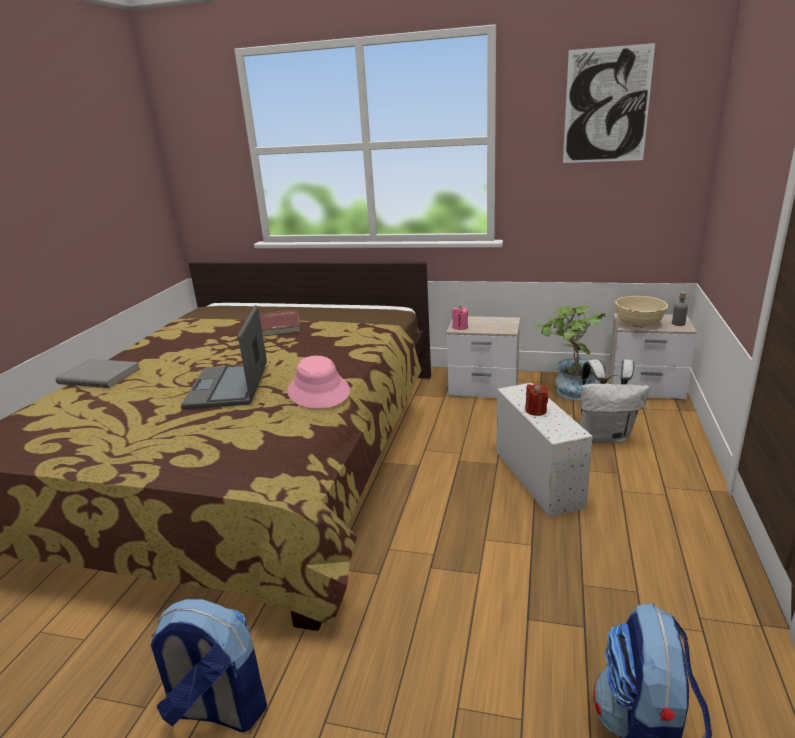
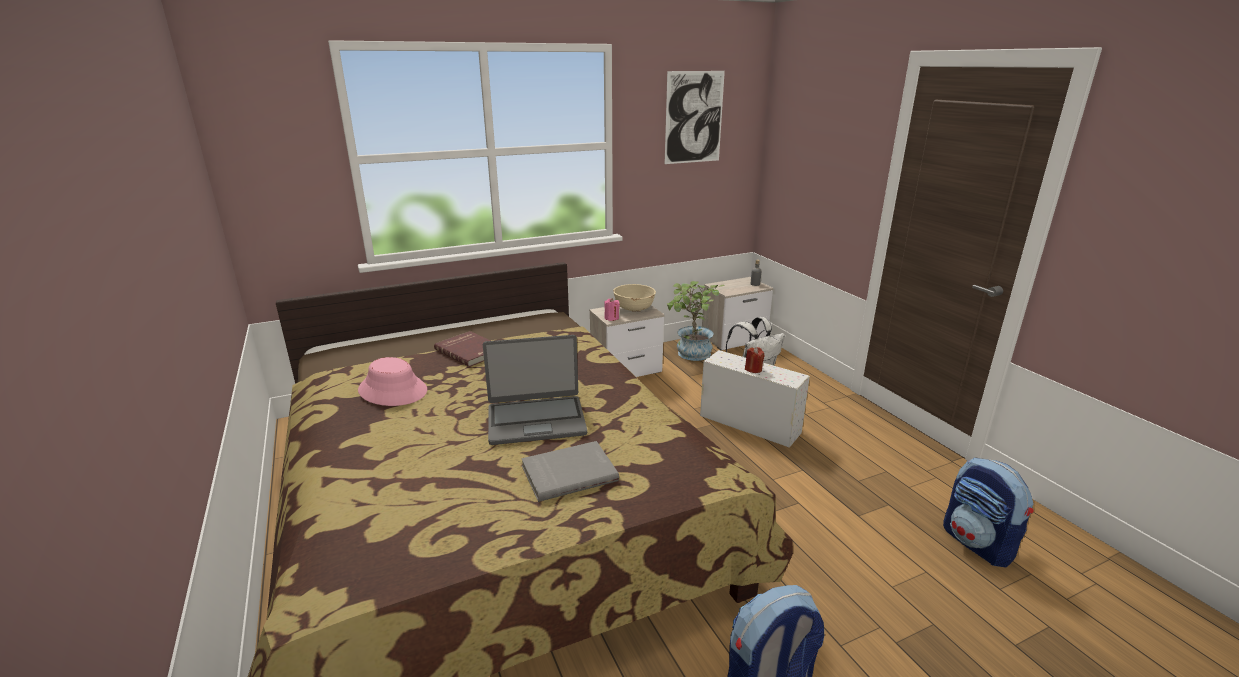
camera: 40 degrees left, 0 degrees up
grey book [56,359,140,388] -> grey book moved to [521,441,619,502]
laptop [181,305,267,409] -> laptop turned 60 degrees counterclockwise [483,335,587,445]
pink hat [287,355,350,409] -> pink hat moved to [358,357,427,406]
beige bowl [615,296,668,328] -> beige bowl moved to [613,284,656,312]

